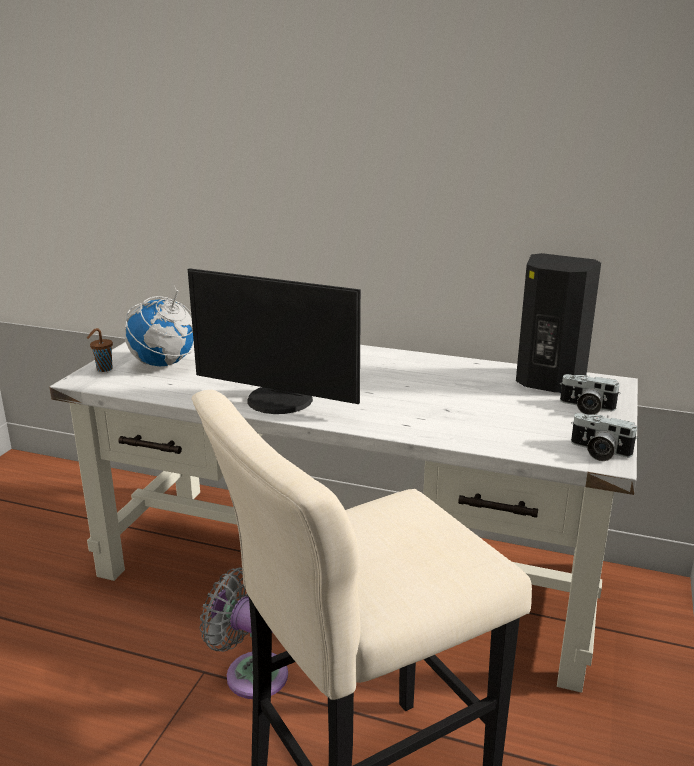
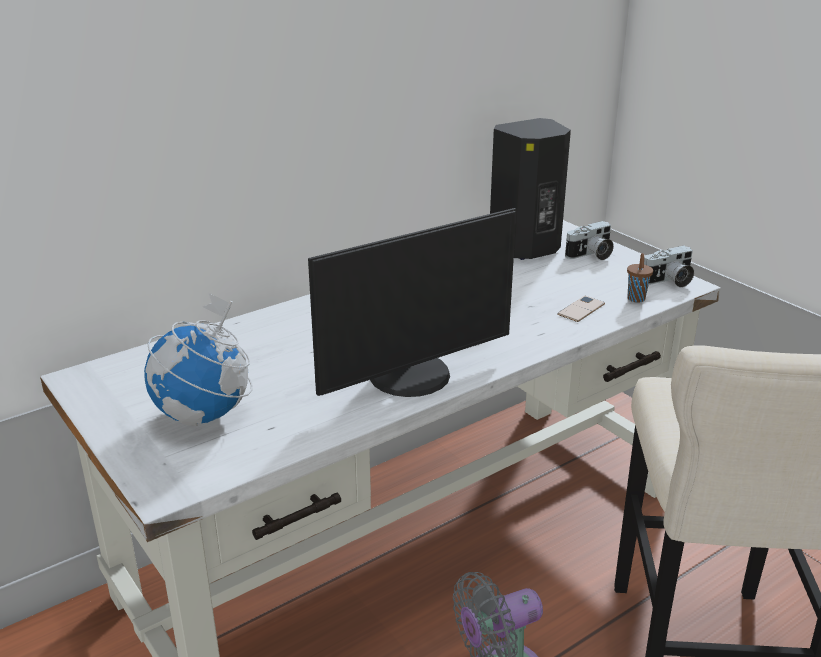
camera: 55 degrees left, 5 degrees up
brown cup [87,328,113,372] -> brown cup moved to [627,253,653,303]
none -> phone [557,296,605,322]

